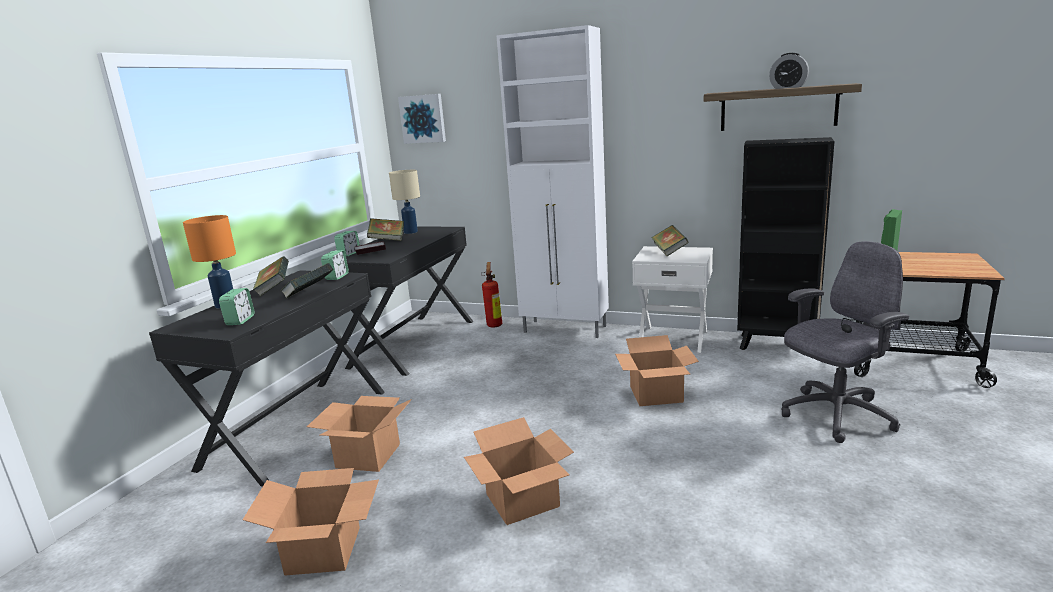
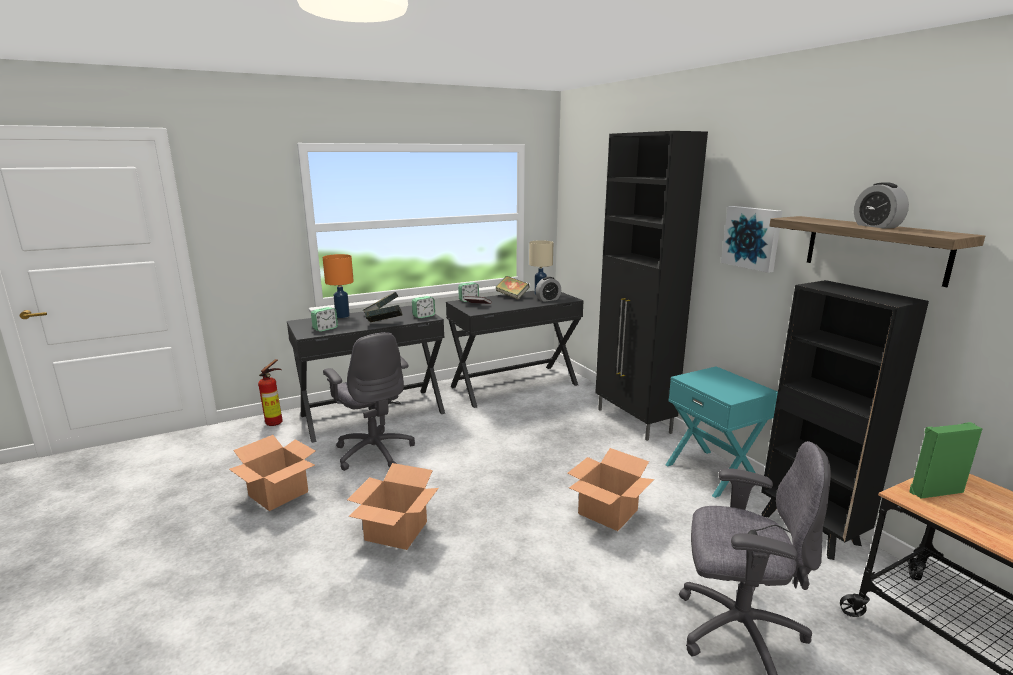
camera: 40 degrees right, 0 degrees up
cardboard box [307,396,412,472] -> grey office chair [323,332,415,471]
picture [398,94,446,144] -> picture moved to [721,206,782,273]
fire extinguisher [481,262,502,327] -> fire extinguisher moved to [258,359,283,426]
white cabinet [496,25,609,338] -> black cabinet [595,131,708,441]
white nightstand [632,246,713,353] -> turquoise nightstand [666,366,778,498]
book [651,225,689,256] -> none
none -> alarm clock [535,277,561,302]

